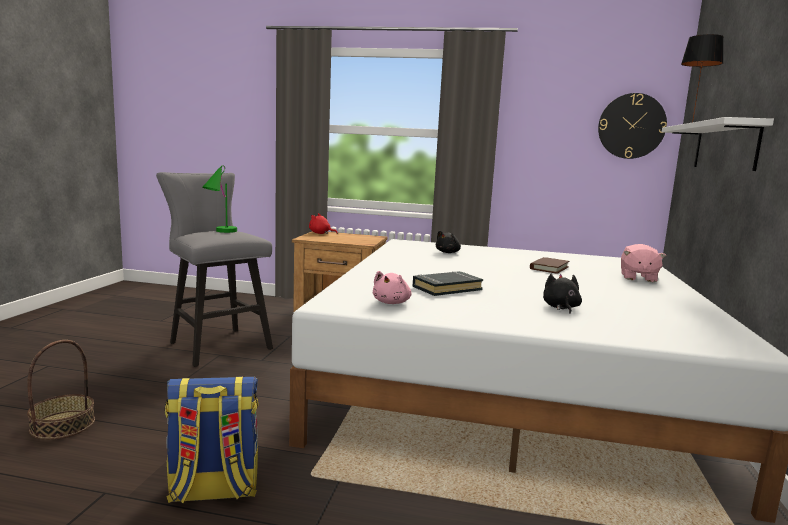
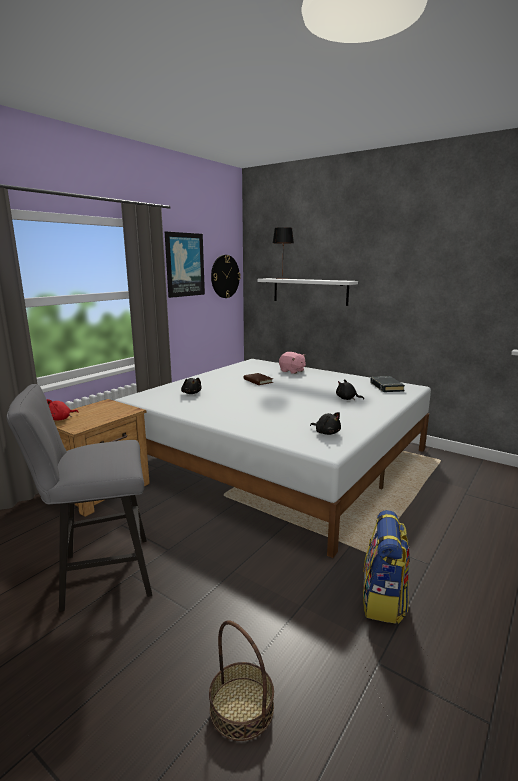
camera: 65 degrees left, 5 degrees up
green table lamp [203,165,237,233] -> none
pink plush toy [373,271,412,304] -> black plush toy [310,412,341,435]
black book [413,271,483,296] -> black book moved to [370,376,405,392]
none -> picture [165,231,205,298]

